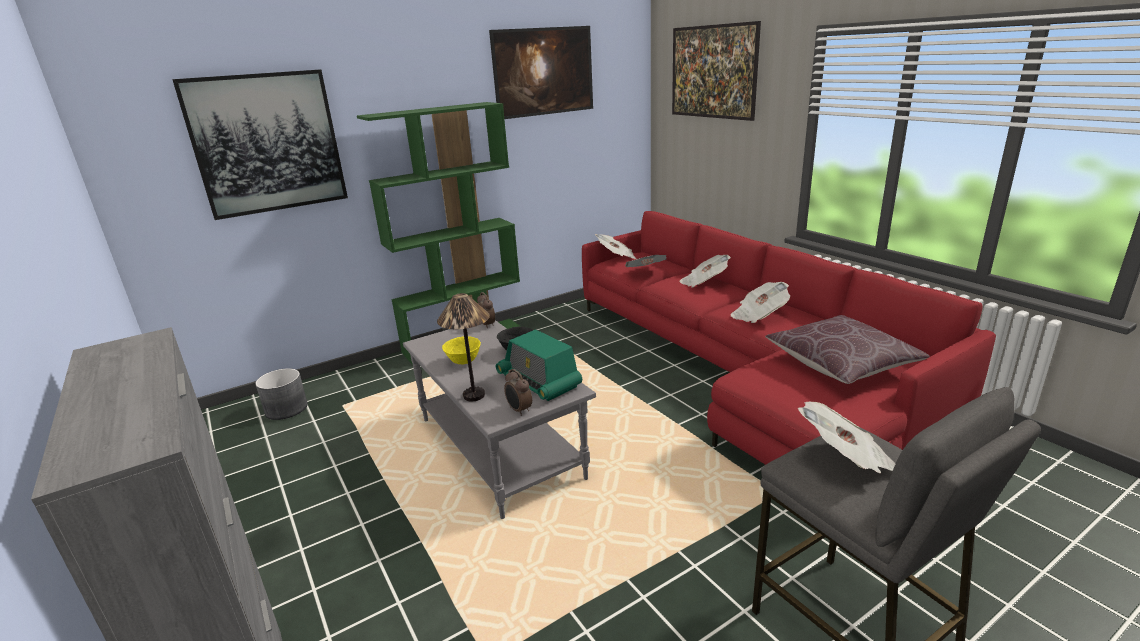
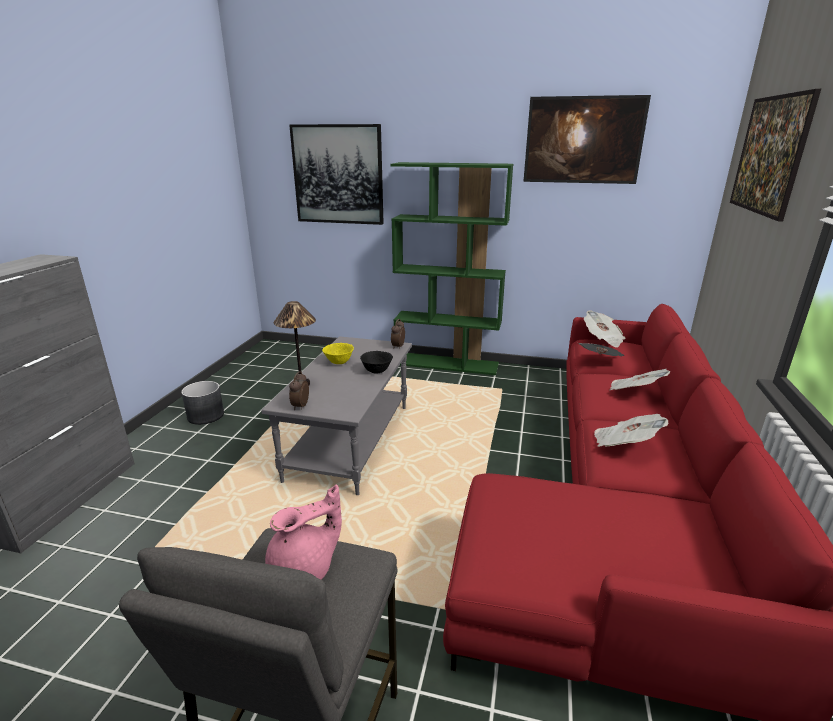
camera: 45 degrees right, 0 degrees up
grey planter [255,368,308,420] -> grey planter moved to [181,381,224,425]
radio [496,329,582,401] -> none
brown pillow [765,315,930,384] -> none
newspaper [798,402,896,473] -> pink teapot [265,484,342,580]

